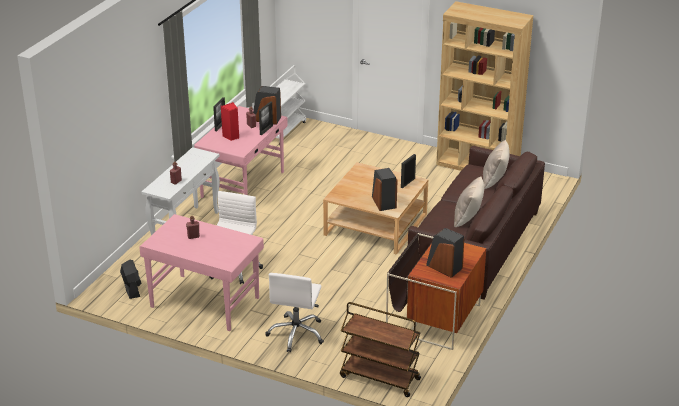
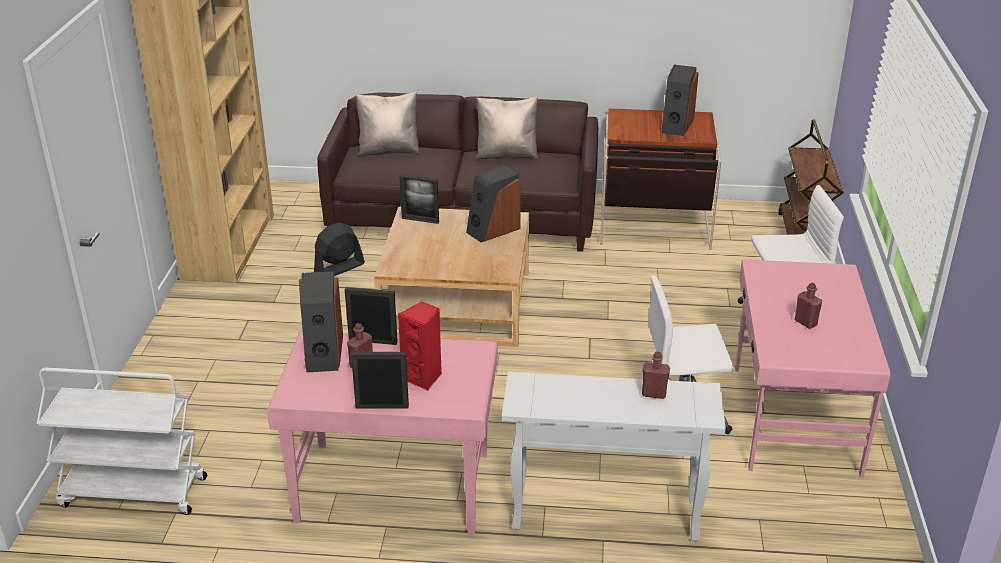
camera: 110 degrees left, 0 degrees up
black fan [120,260,141,299] -> black fan moved to [314,222,365,276]

